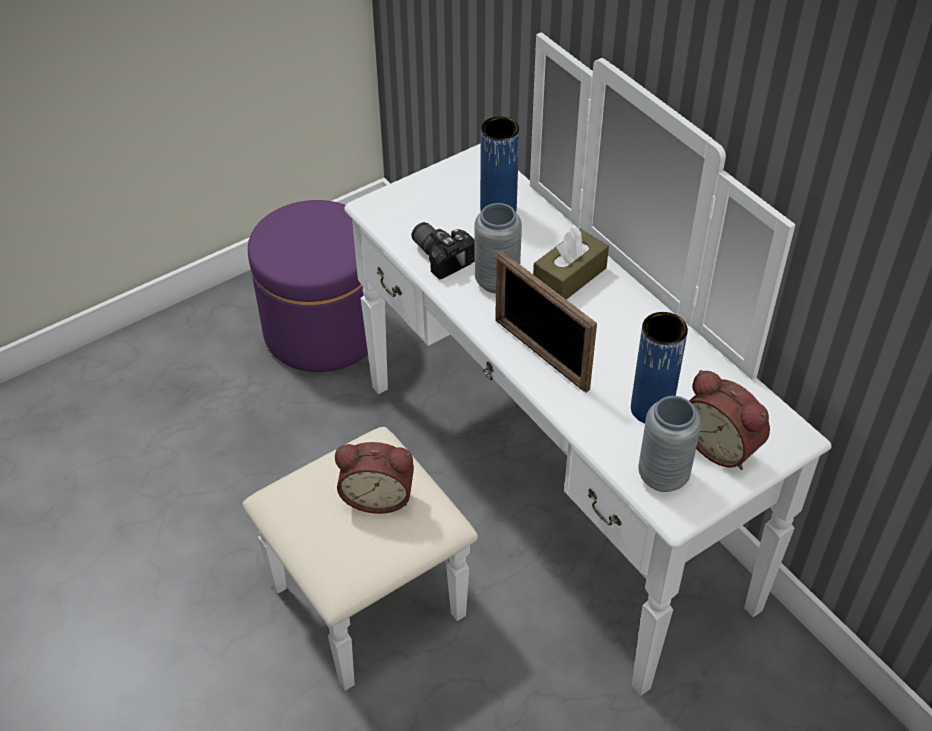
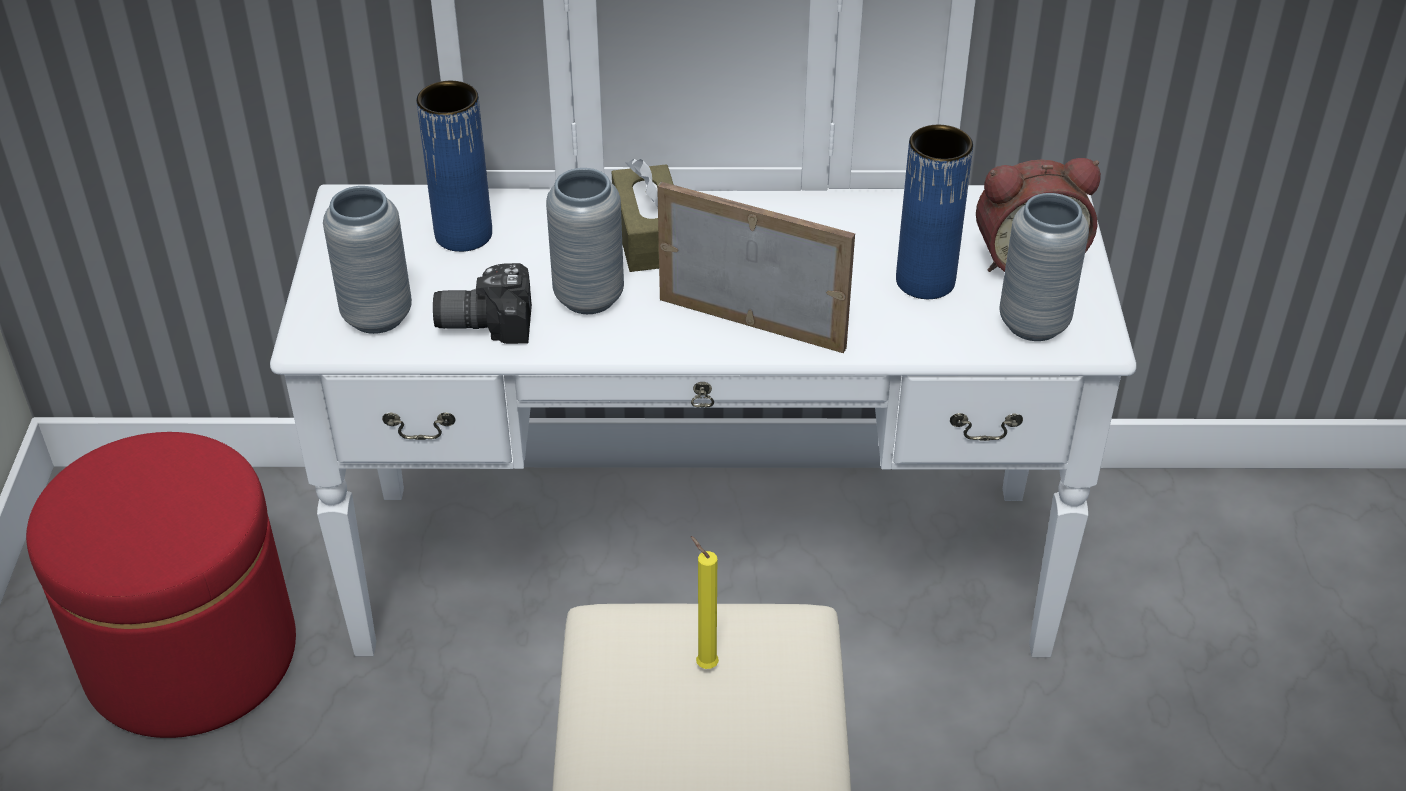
camera: 55 degrees left, 5 degrees down
purple ottoman [248,200,368,372] -> red ottoman [26,432,296,738]
alarm clock [335,442,414,514] -> yellow candle [691,536,719,669]
picture frame [495,250,597,393] -> picture frame turned 150 degrees counterclockwise [657,182,855,353]
none -> grey vase [323,186,412,334]

